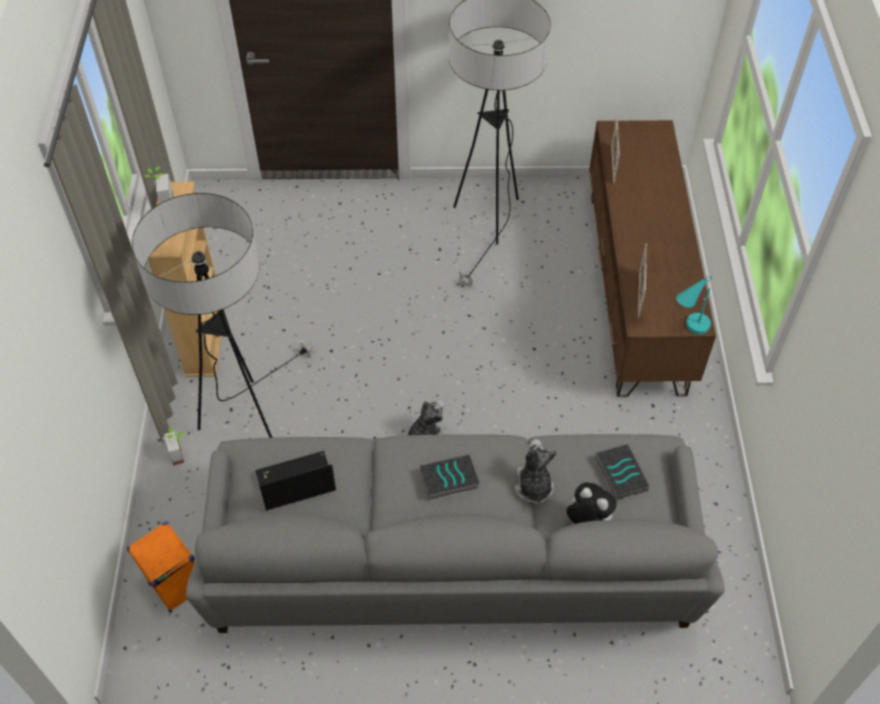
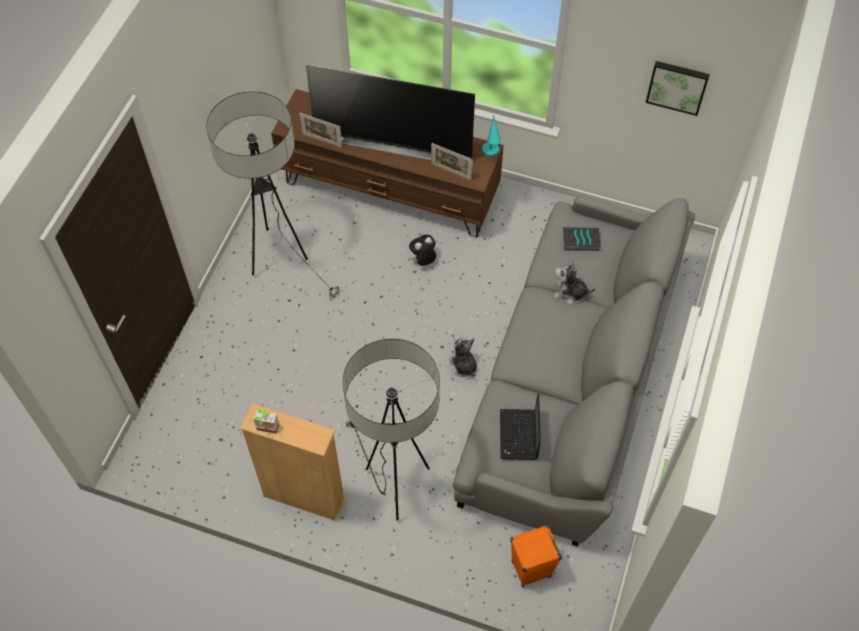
camera: 70 degrees left, 5 degrees up
potted plant [164,429,184,466] -> none
book [420,455,480,500] -> none
plush toy [566,482,617,524] -> plush toy moved to [408,235,436,266]
none -> television [306,64,475,160]
none -> picture [646,61,710,116]

